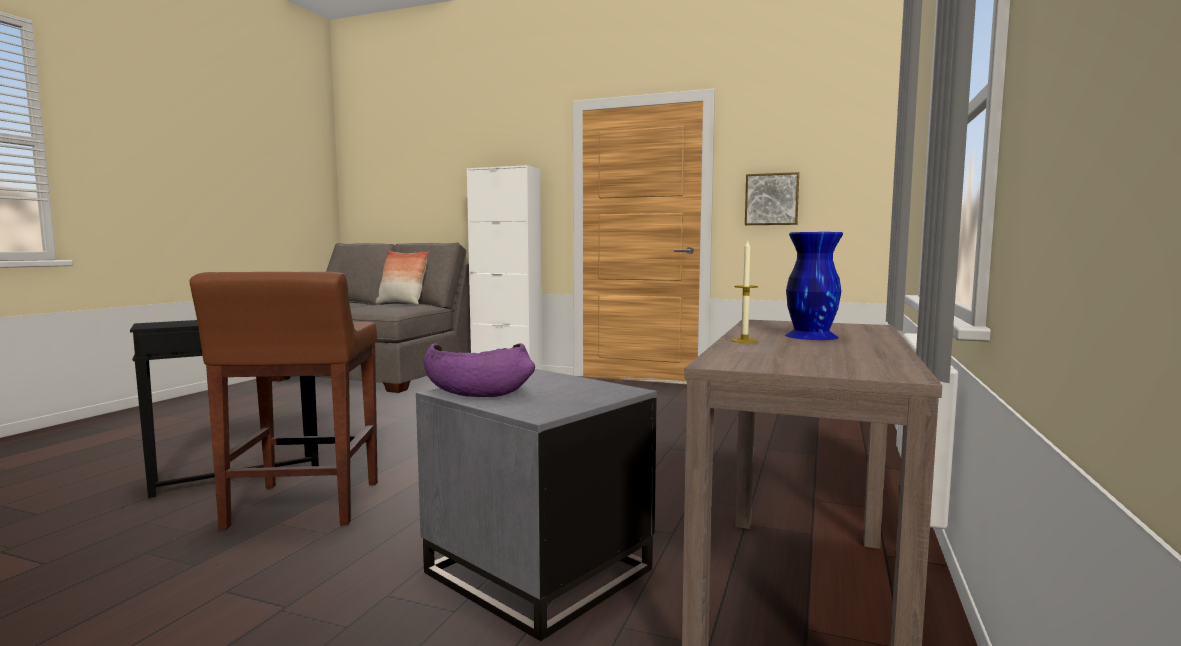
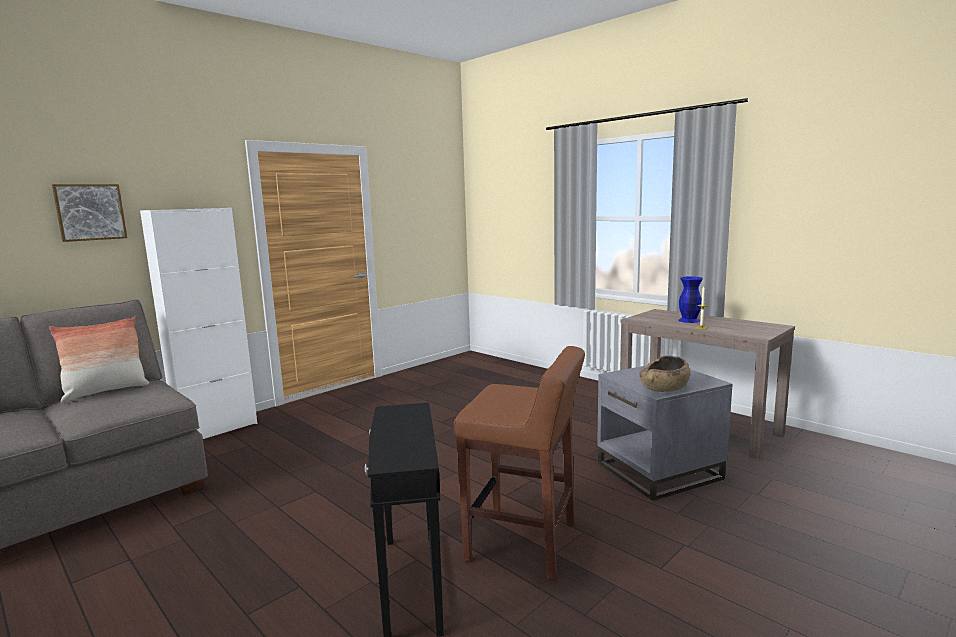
camera: 65 degrees left, 5 degrees up
purple bowl [423,343,535,397] -> brown bowl [639,356,691,392]
picture [745,172,799,225] -> picture moved to [52,184,127,242]

